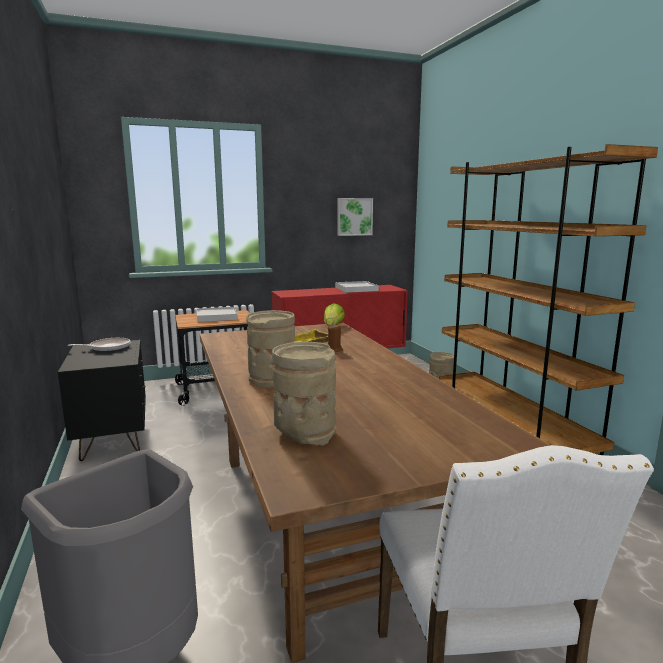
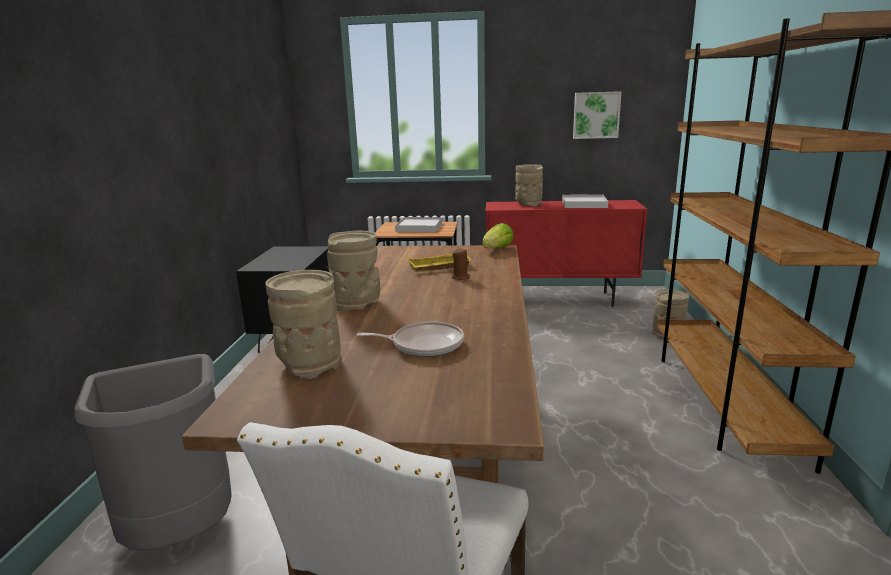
camera: 25 degrees right, 5 degrees up
frying pan [68,338,131,352] -> frying pan moved to [357,322,464,357]
none -> beige vase [515,164,543,207]

